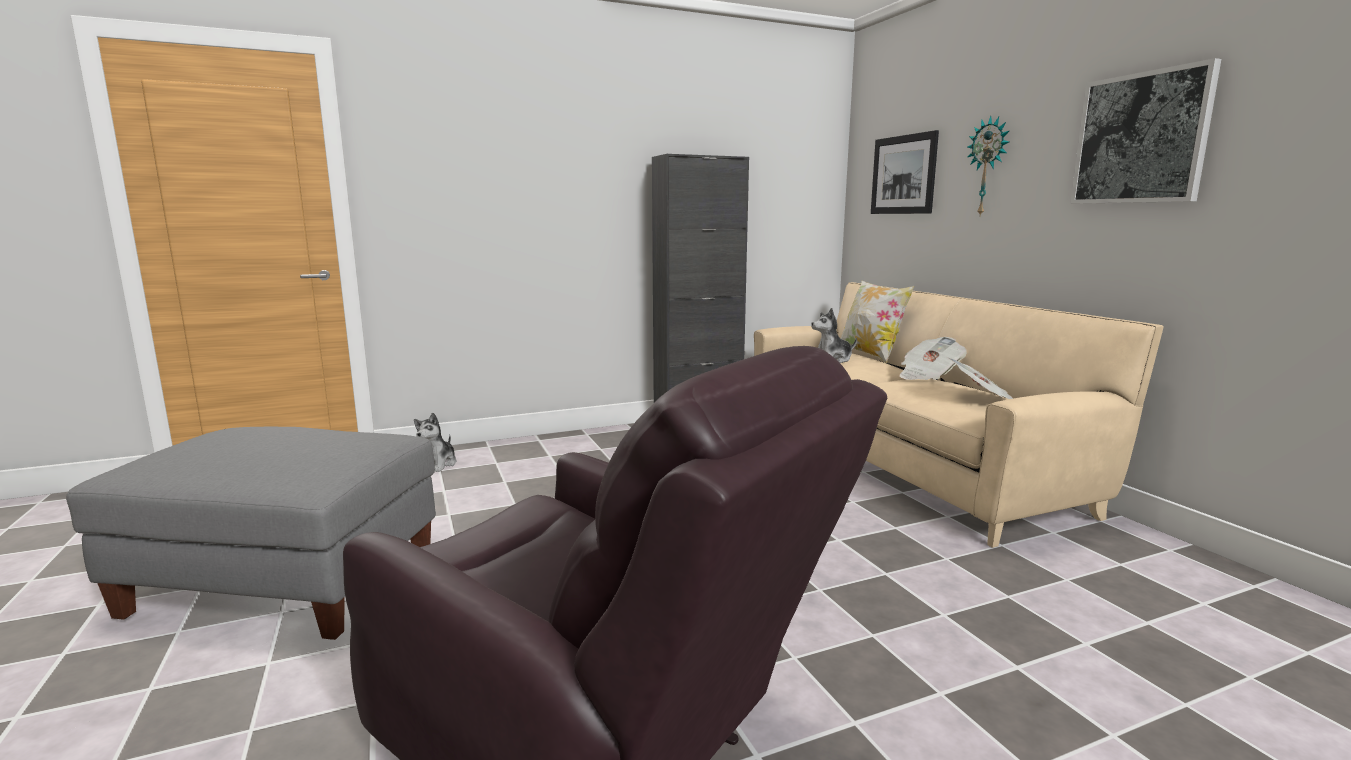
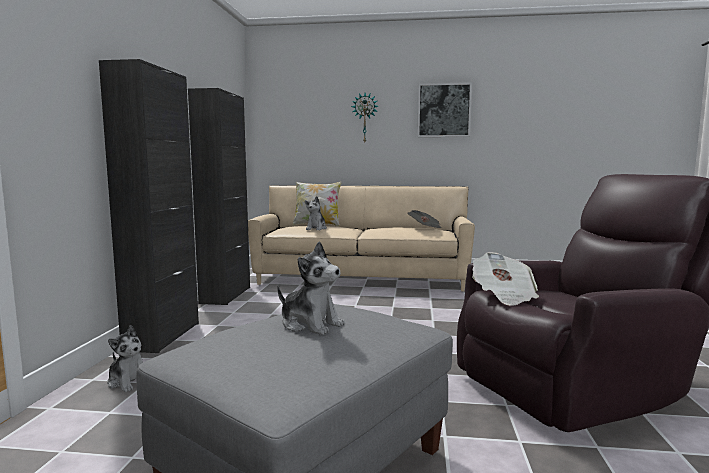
camera: 60 degrees left, 5 degrees down
picture [871,130,939,214] -> none
newspaper [899,337,967,380] -> newspaper moved to [473,252,539,306]
none -> black cabinet [99,59,199,353]
none -> plush toy [277,241,345,335]

